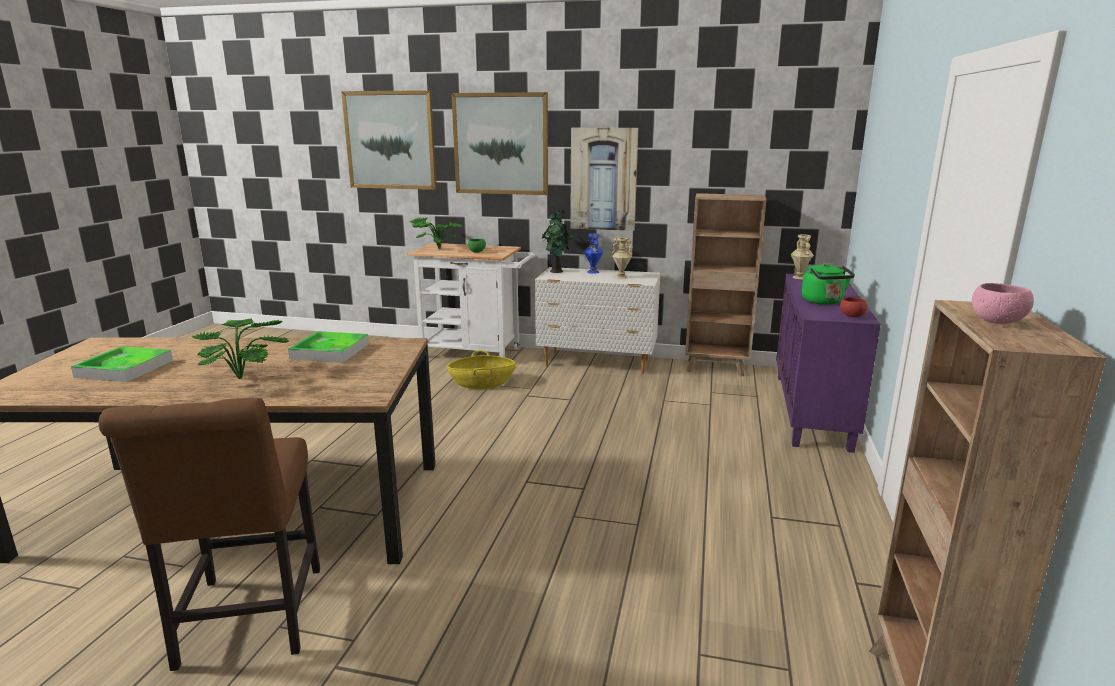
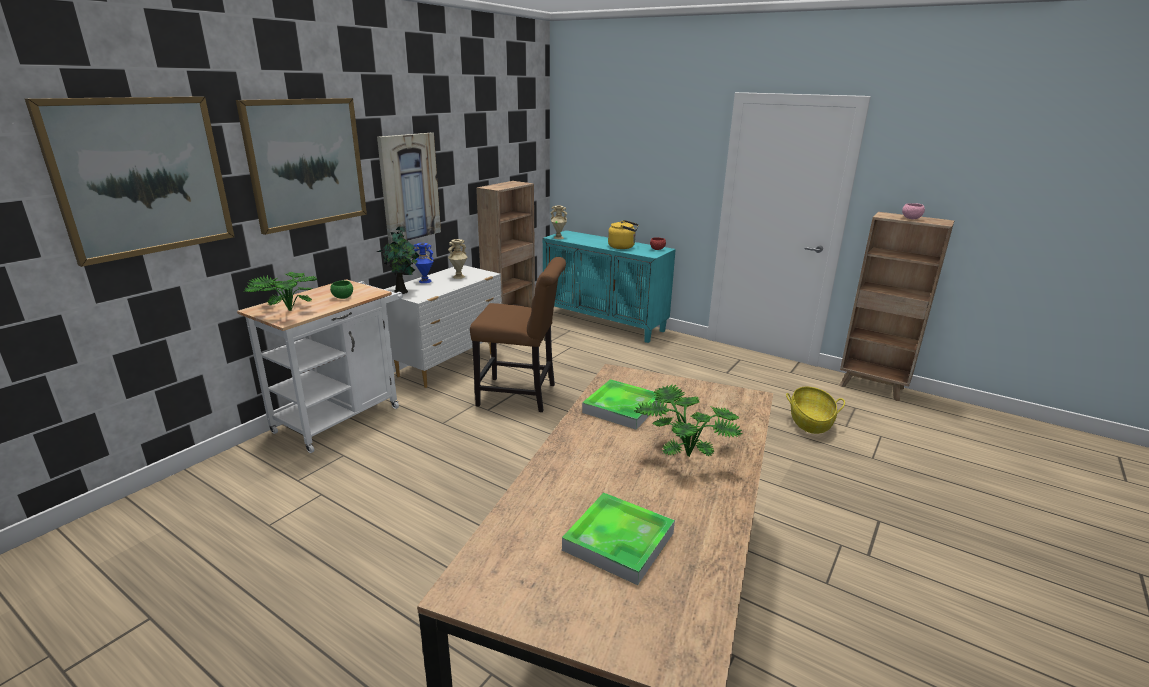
camera: 70 degrees left, 5 degrees up
brown chair [98,398,320,671] -> brown chair moved to [470,257,566,412]
basket [447,350,516,389] -> basket moved to [786,387,845,434]
purple cabinet [776,274,881,453] -> turquoise cabinet [543,230,676,343]
green kettle [802,263,855,305] -> yellow kettle [608,220,638,249]

